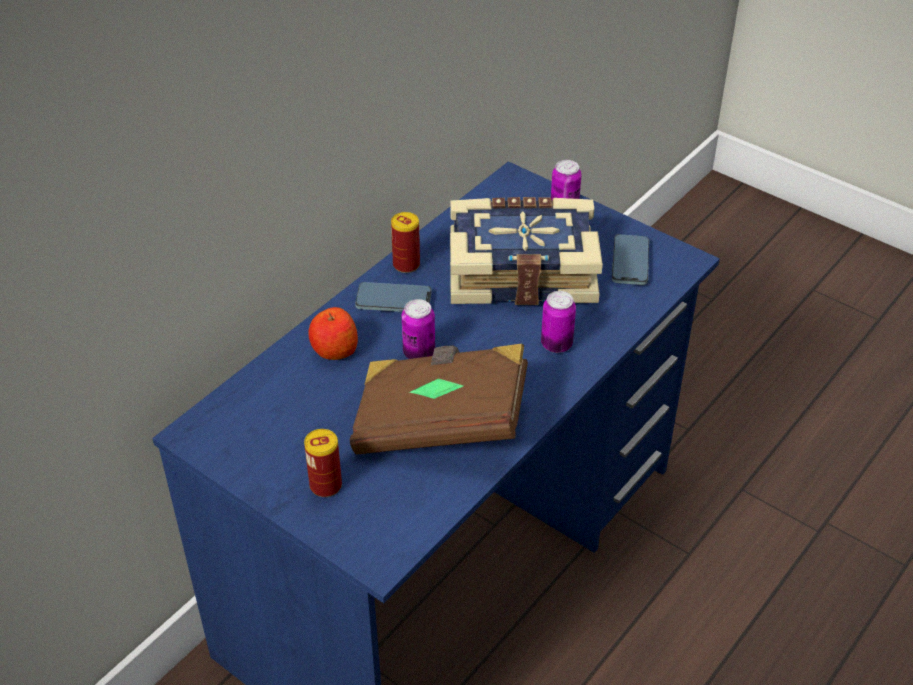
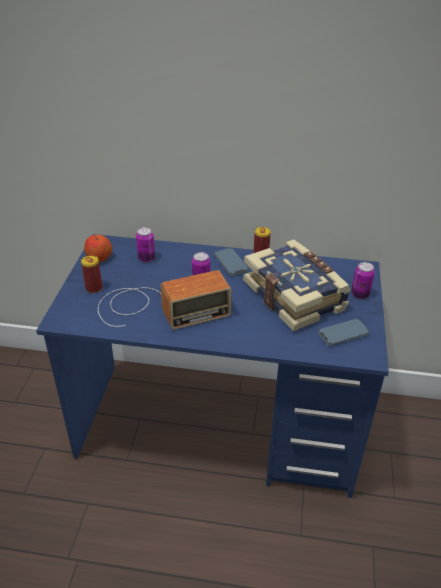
camera: 60 degrees right, 5 degrees down
apple [308,307,358,360] -> apple moved to [84,235,112,263]
brown book [350,344,528,454] -> radio [98,270,232,330]
can [541,291,576,353] -> can moved to [136,227,155,262]

